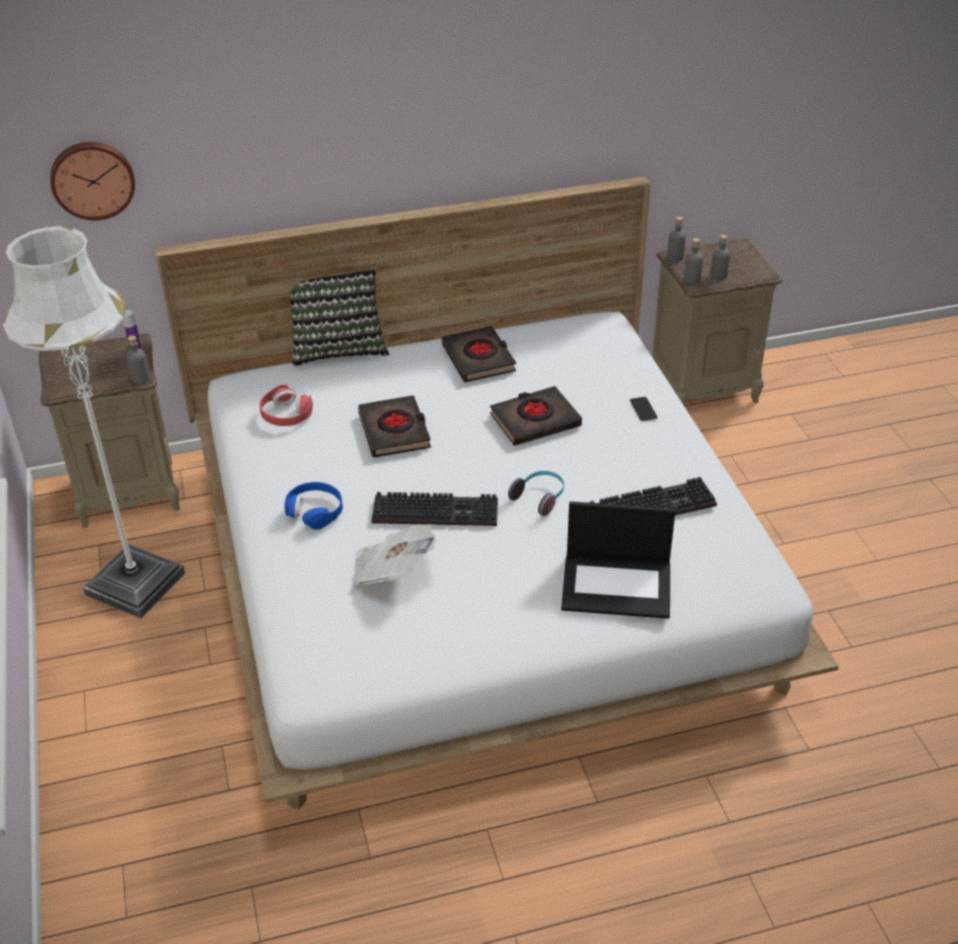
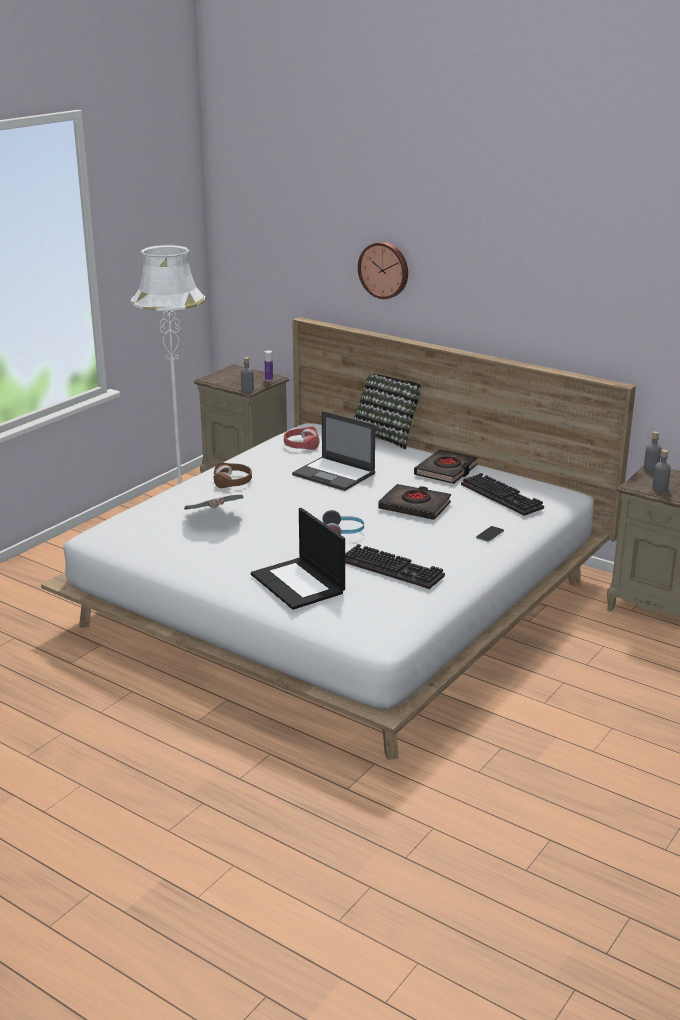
camera: 50 degrees right, 15 degrees down
wall clock [50,142,135,221] -> wall clock moved to [358,242,408,299]
blue headphones [284,482,343,530] -> brown headphones [214,463,252,488]
black book [358,395,431,458] -> laptop [292,411,375,491]
keyboard [371,492,498,526] -> keyboard moved to [461,473,544,516]
grey bottle [684,238,703,284] -> none

